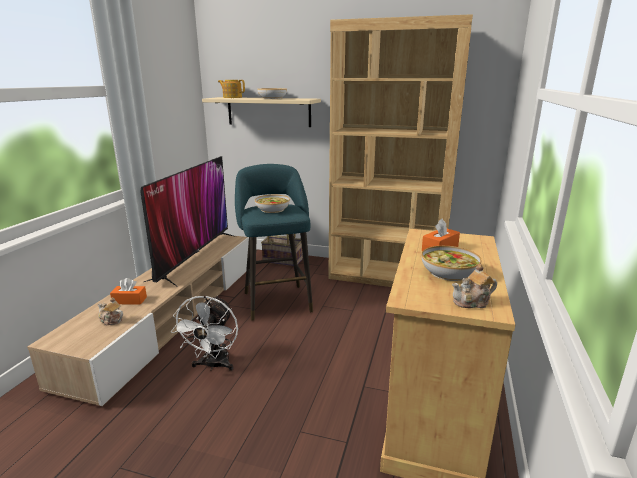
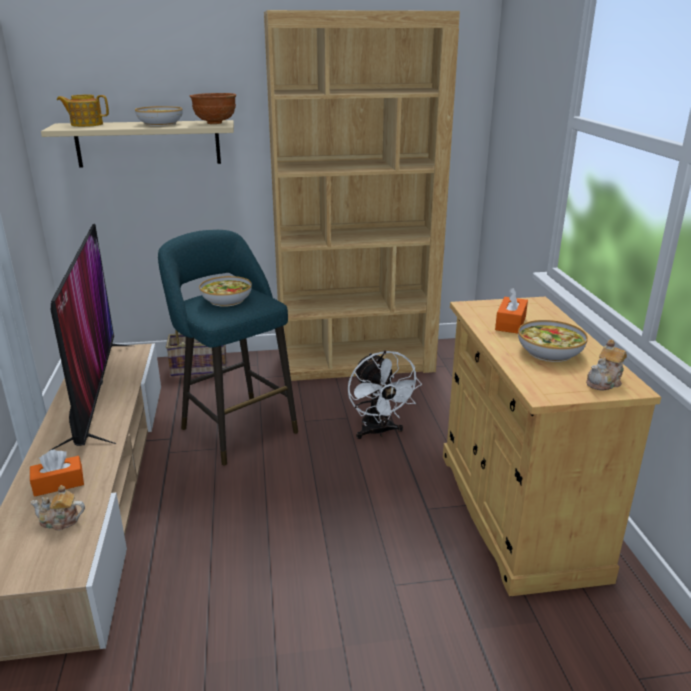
camera: 25 degrees left, 5 degrees up
white fan [171,295,238,371] -> white fan moved to [348,350,422,439]
none -> brown bowl [190,93,236,124]

